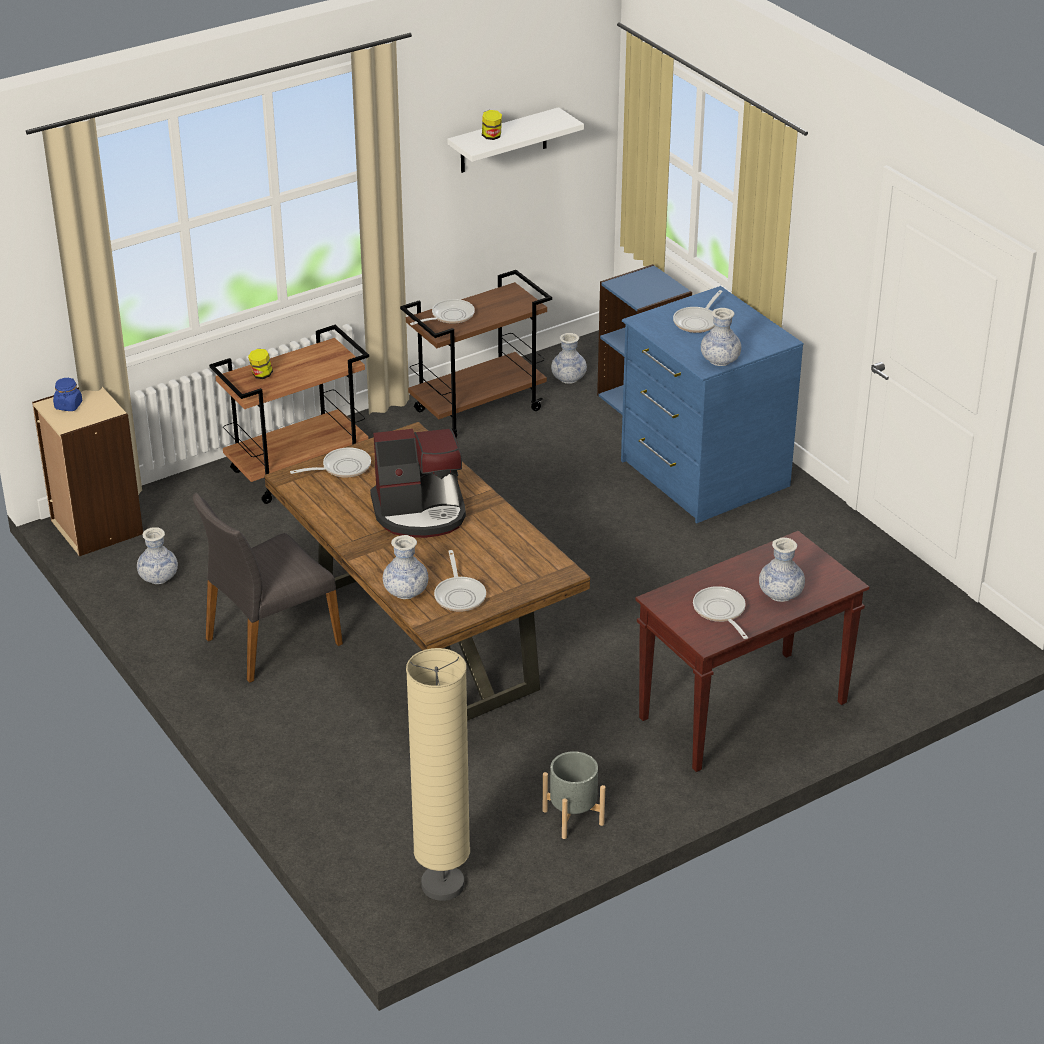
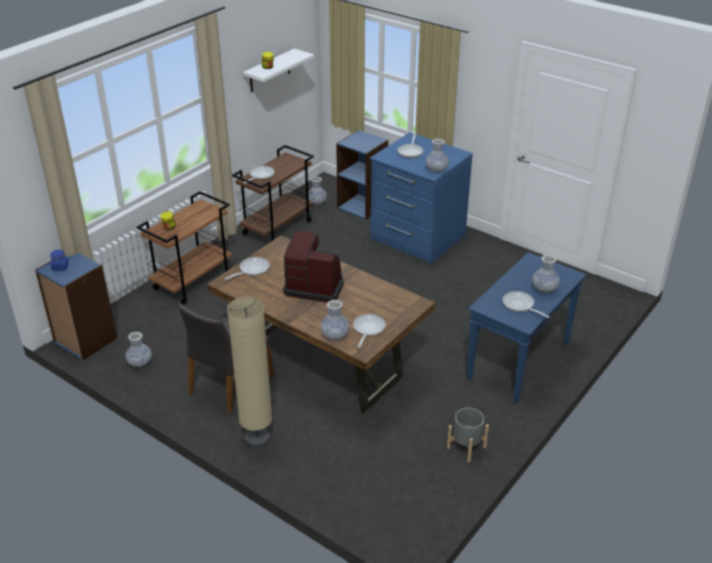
camera: 20 degrees left, 0 degrees up
beige bookcase [32,387,143,556] -> blue bookcase [35,252,117,361]
coffee machine [370,428,466,538] -> coffee machine turned 135 degrees counterclockwise [283,230,344,302]
beige floor lamp [406,648,470,901] -> beige floor lamp moved to [227,297,272,448]
frying pan [434,550,486,612] -> frying pan turned 135 degrees counterclockwise [353,314,386,348]
brown console table [635,531,869,772] -> blue console table [467,252,586,402]

